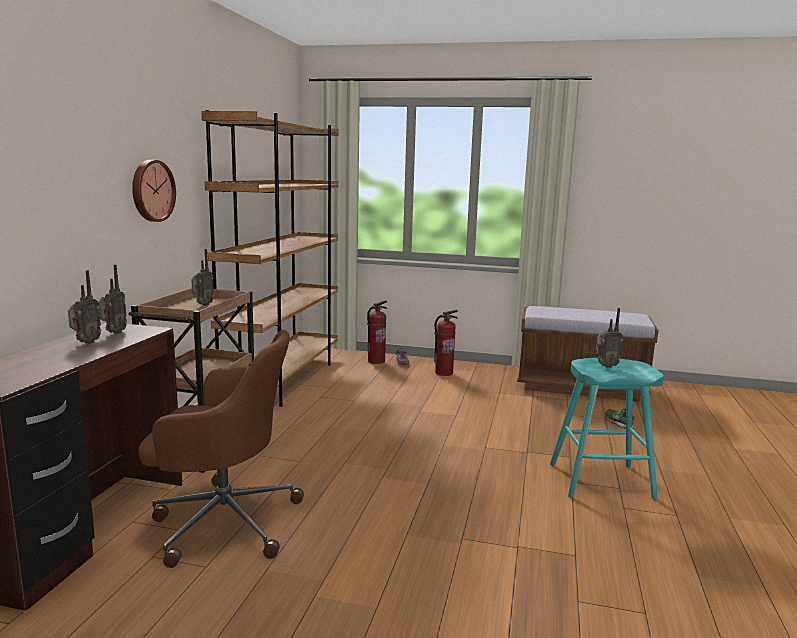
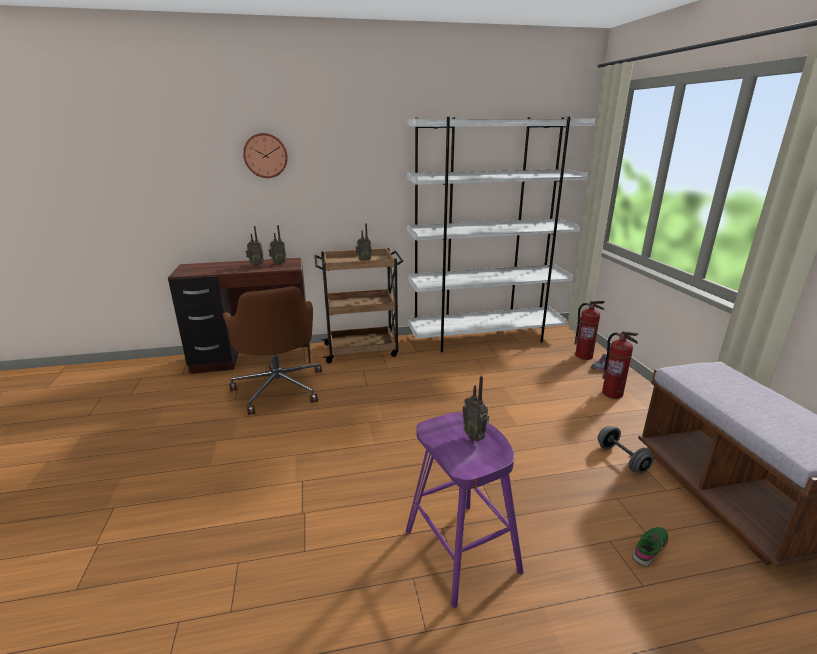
camera: 65 degrees right, 10 degrees up
wall clock [132,160,176,222] -> wall clock moved to [243,133,288,178]
brown bookcase [201,110,339,407] -> white bookcase [407,117,596,352]
turquoise stool [550,358,664,499] -> purple stool [406,412,524,608]
none -> grey dumbbell [598,426,654,473]

